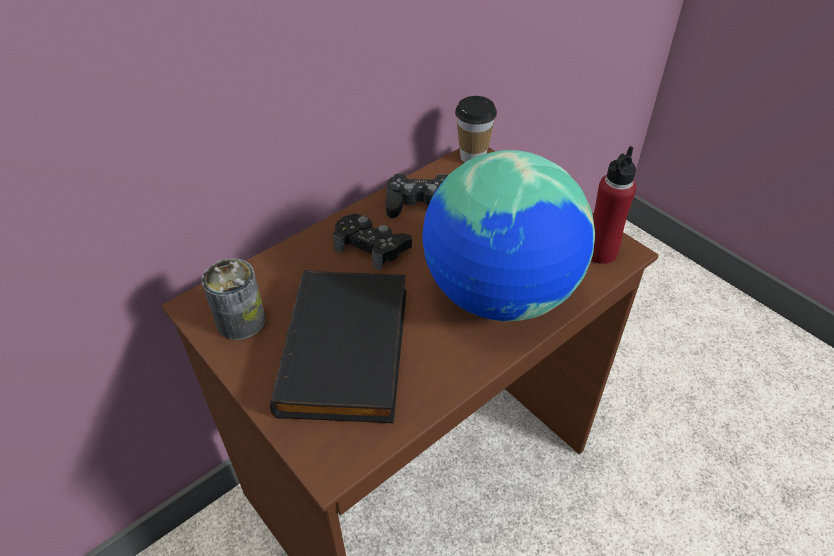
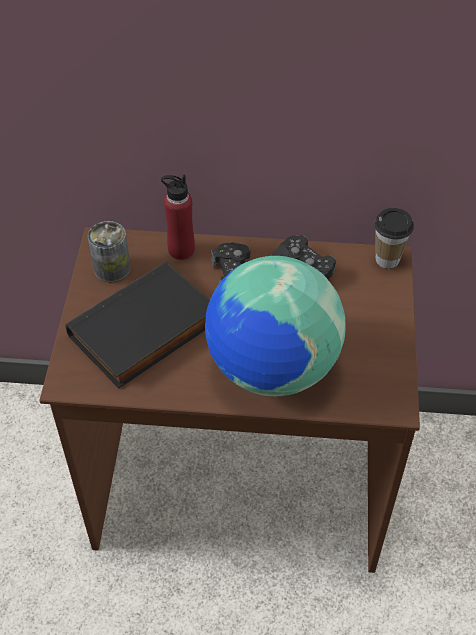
camera: 45 degrees right, 5 degrees up
red bottle [591,146,636,264] -> red bottle moved to [161,175,195,260]

